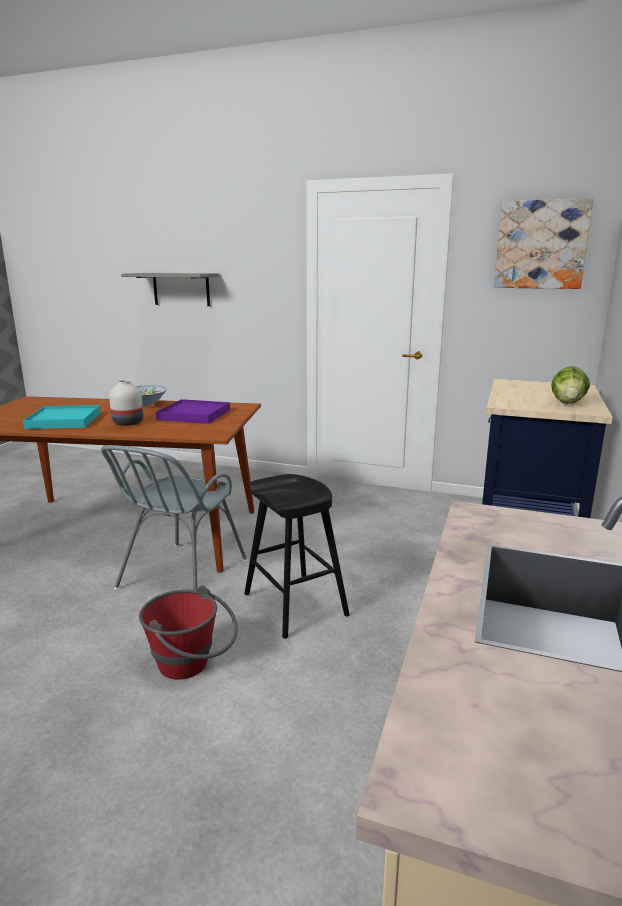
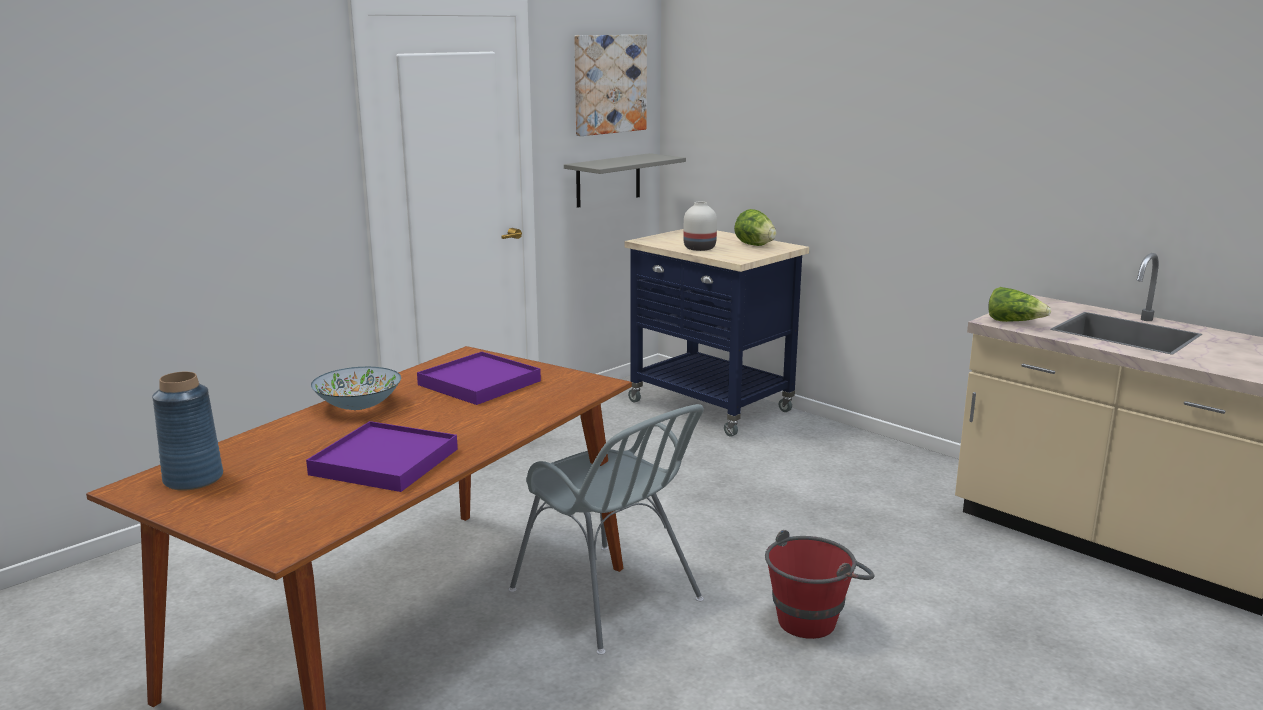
camera: 65 degrees left, 0 degrees up
turquoise tray [23,405,101,429] -> purple tray [306,421,458,492]
white vase [109,380,143,426] -> white vase moved to [683,202,717,251]
grey shelf [121,273,219,306] -> grey shelf moved to [564,153,686,208]
black stool [244,474,350,639] -> none
none -> blue vase [152,372,223,491]
none -> lettuce [988,287,1051,322]

